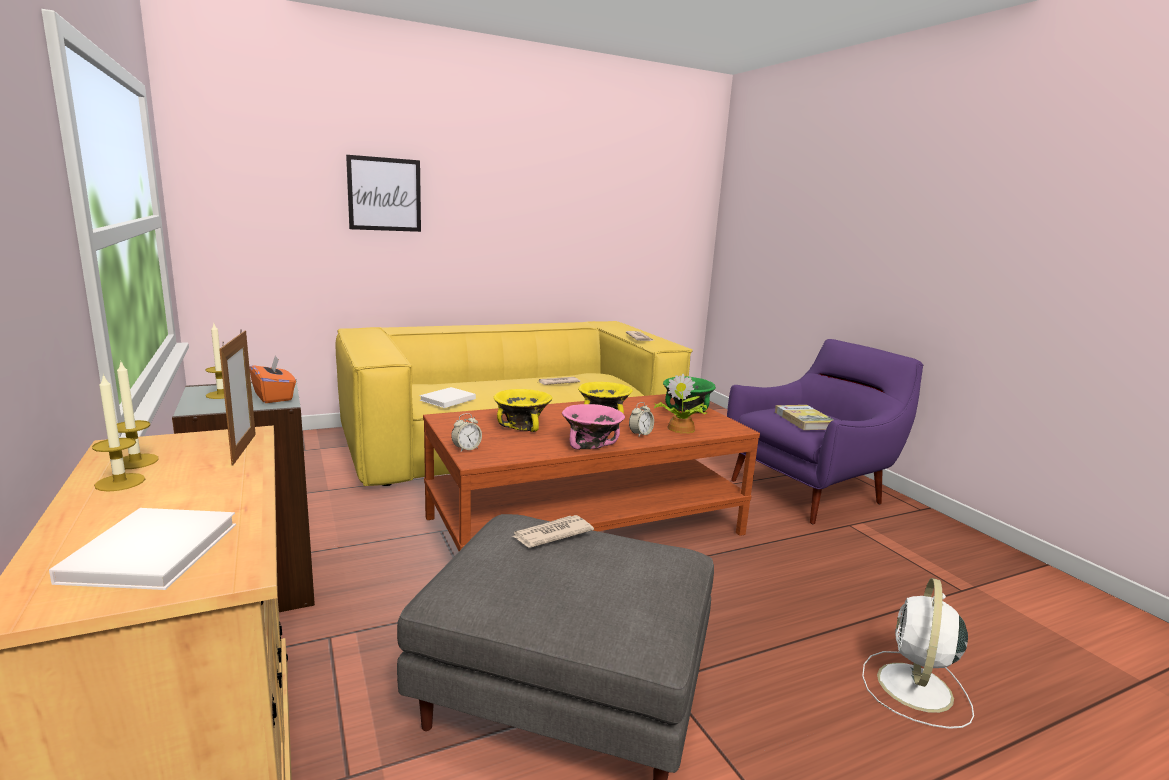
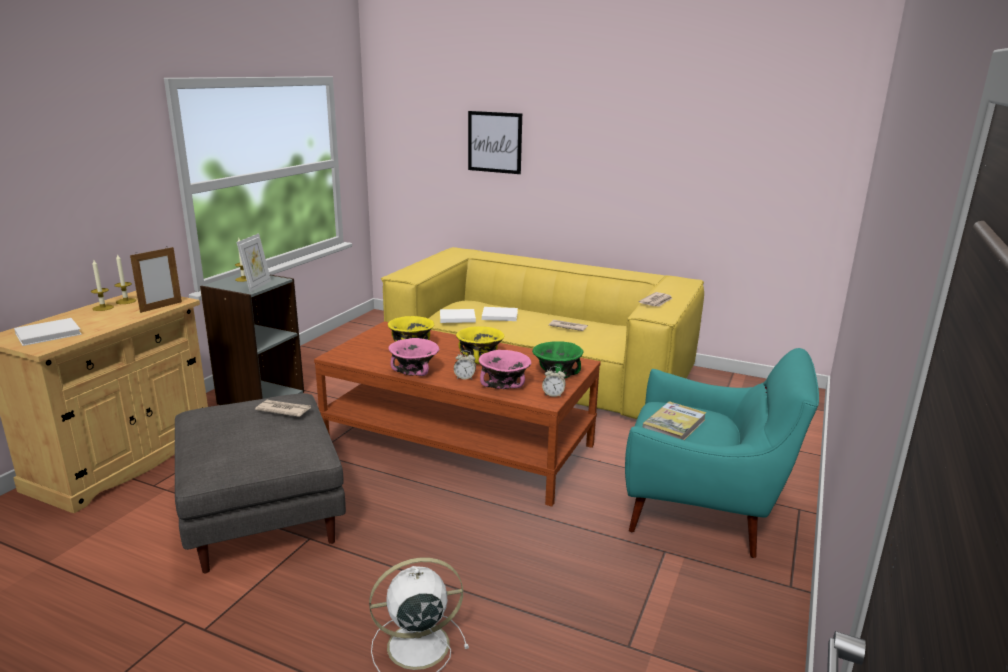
camera: 50 degrees right, 5 degrees up
orange tissue box [249,355,296,403] -> picture frame [237,233,271,292]
alarm clock [451,413,482,451] -> alarm clock moved to [542,366,566,397]
potted plant [654,374,707,434] -> pink bowl [479,350,531,389]
purple armchair [727,339,923,524] -> turquoise armchair [625,348,819,558]
none -> white book [482,307,518,321]

